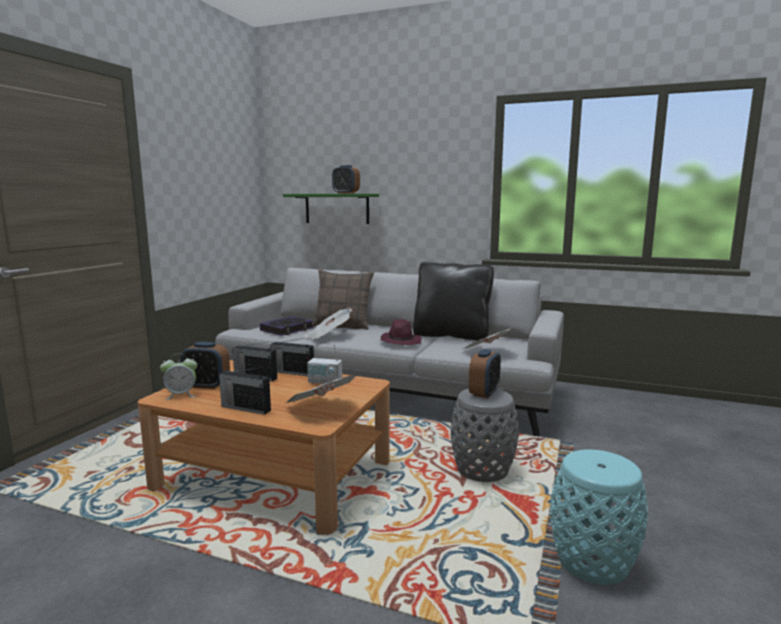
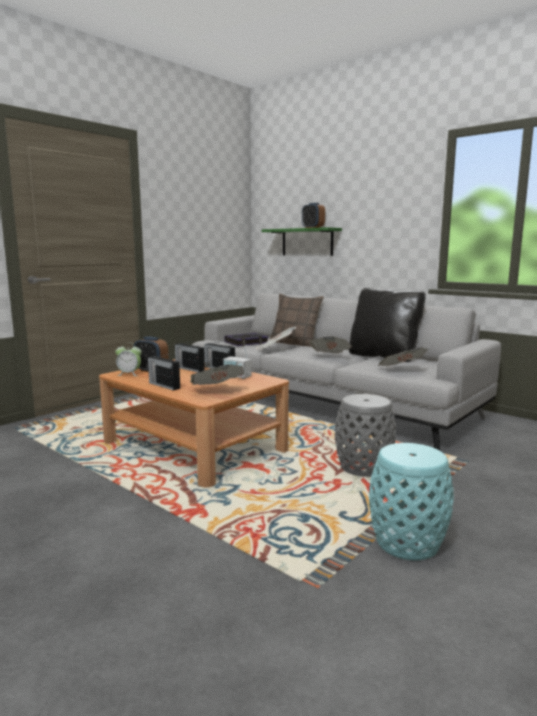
camera: 20 degrees right, 0 degrees up
purple hat [381,319,421,345] -> newspaper [309,336,352,353]
alarm clock [469,349,501,398] -> none

